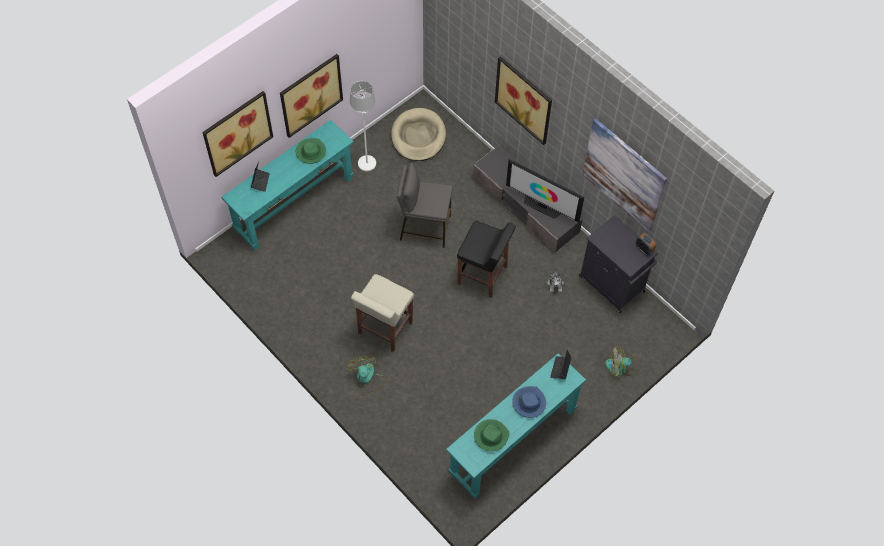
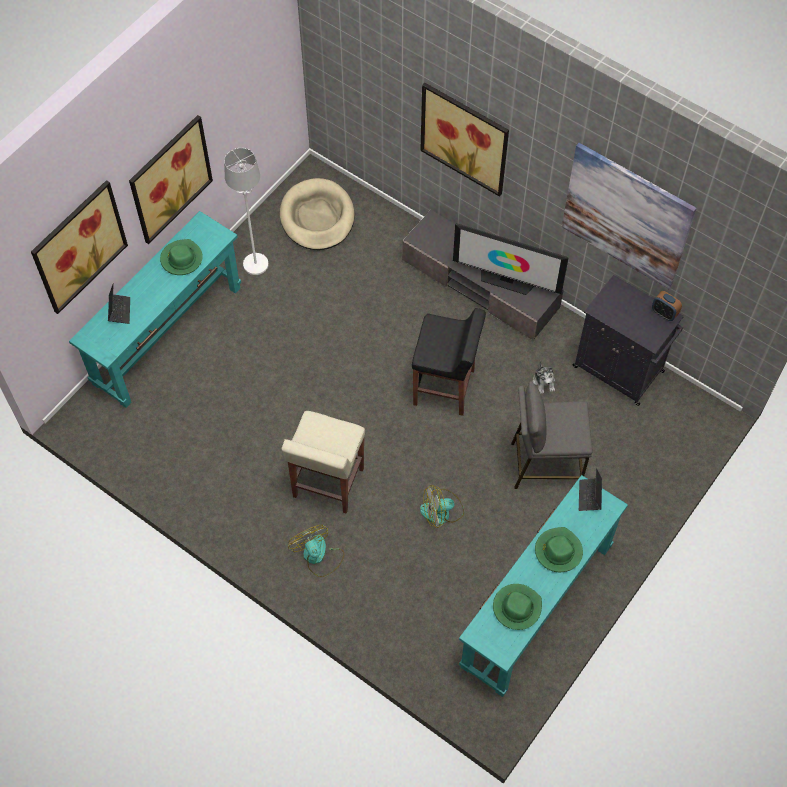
camera: 10 degrees left, 0 degrees up
grey stool [397,163,453,248] -> grey stool moved to [511,381,592,489]
blue hat [512,386,546,418] -> green hat [535,527,583,572]
fan [605,346,637,377] -> fan moved to [420,485,464,528]

